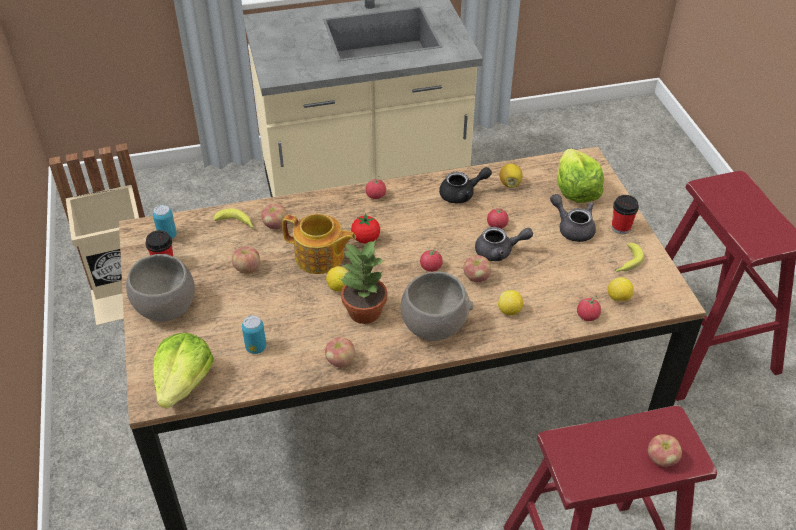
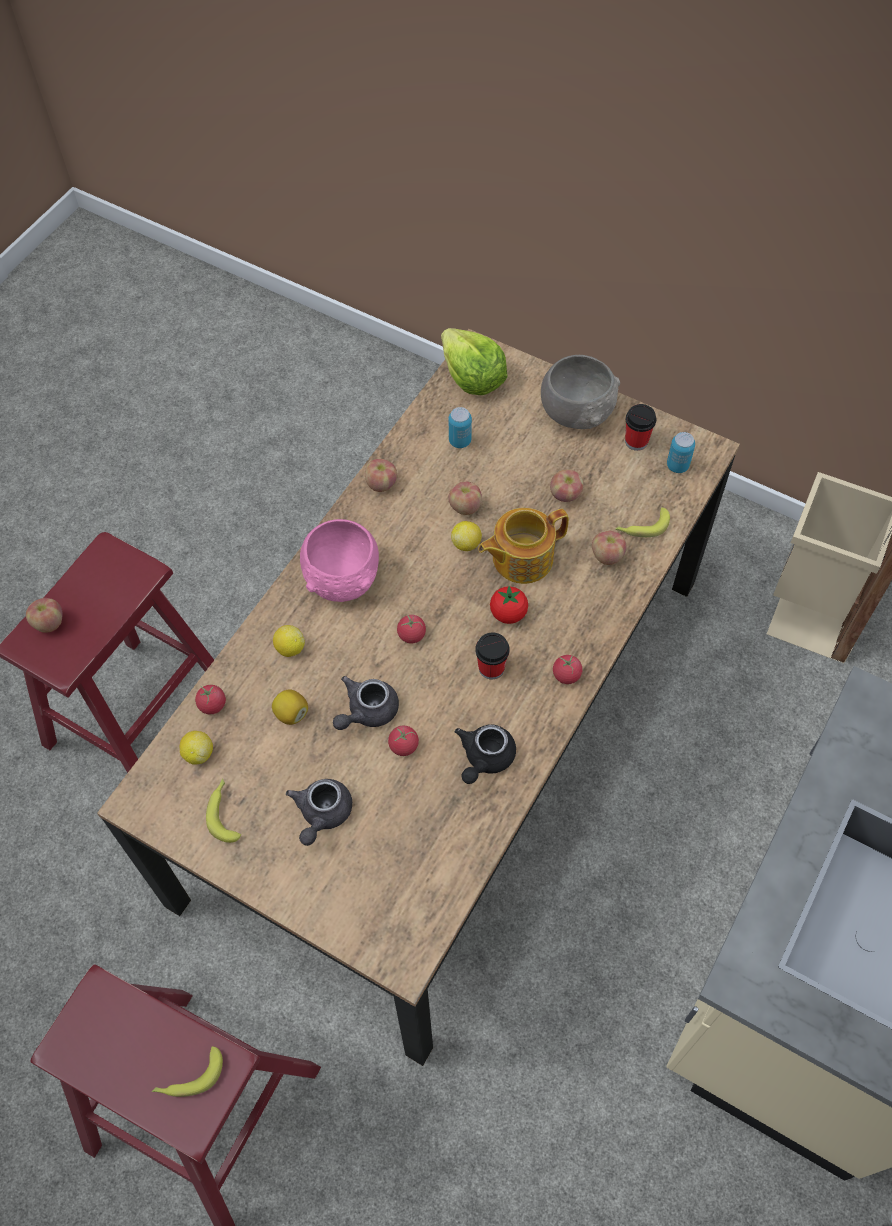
camera: 135 degrees right, 15 degrees up
potted plant [340,240,387,324] -> none
grey bowl [401,272,473,341] -> pink bowl [300,519,379,602]
apple [463,255,491,282] -> apple moved to [448,482,482,515]
lemon [499,163,523,188] -> lemon moved to [272,689,308,725]
grey teapot [550,194,596,242] -> grey teapot turned 105 degrees clockwise [286,779,352,846]
lettuce [557,149,604,203] -> none
cup [612,195,639,234] -> cup moved to [475,632,510,680]
none -> banana [152,1046,223,1097]

